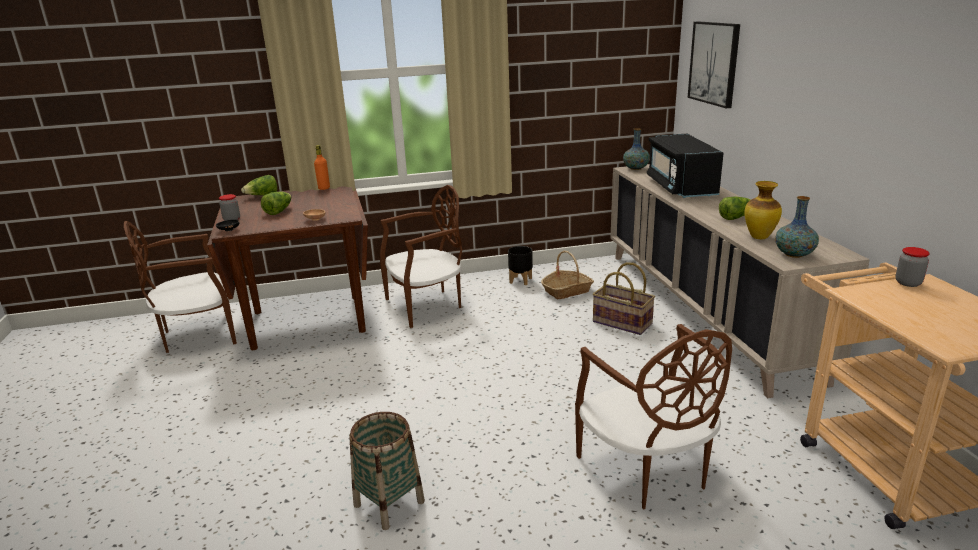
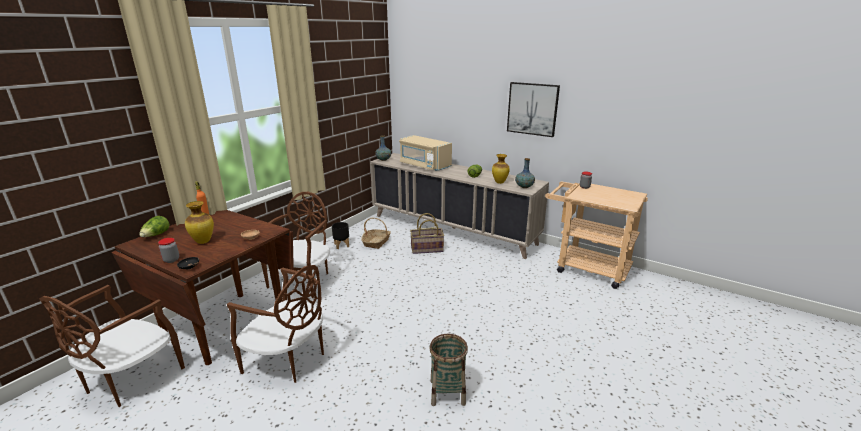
camera: 45 degrees left, 0 degrees up
lettuce [261,192,291,215] -> vase [185,201,214,244]
brown chair [575,324,732,509] -> brown chair moved to [227,265,324,383]
black microwave [647,134,724,198] -> beige microwave [399,135,452,171]
picture [688,21,740,108] -> picture moved to [507,82,560,137]

